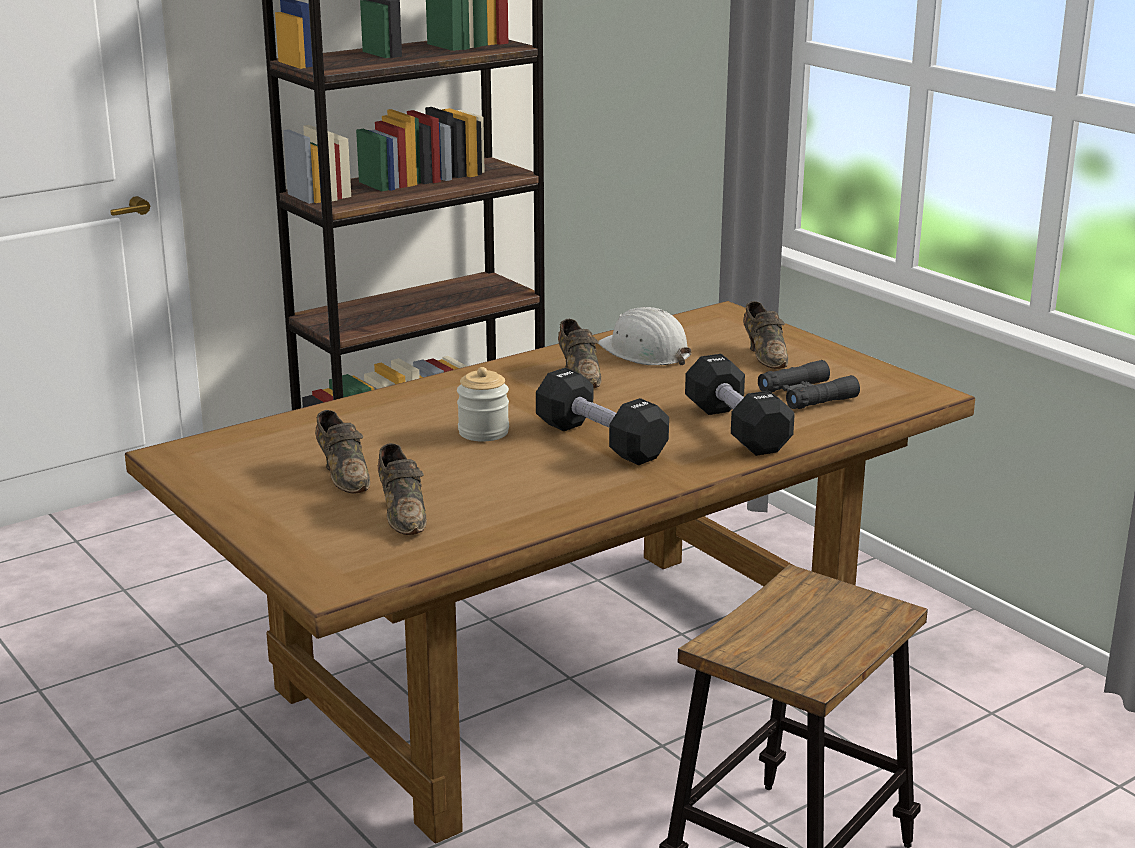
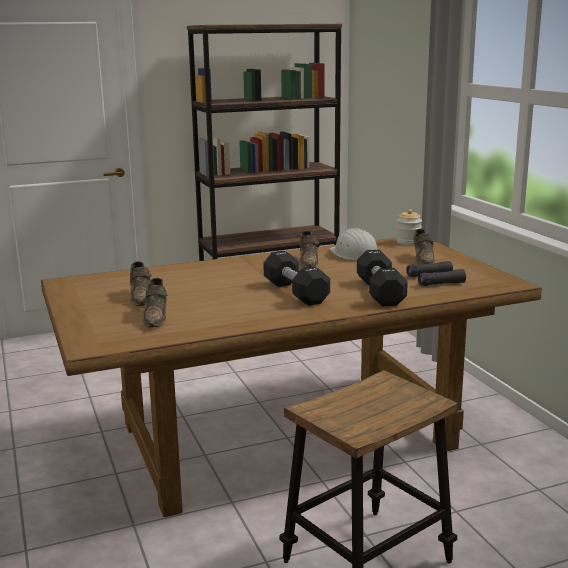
camera: 15 degrees right, 5 degrees down
jar [457,367,509,442] -> jar moved to [396,209,422,245]

